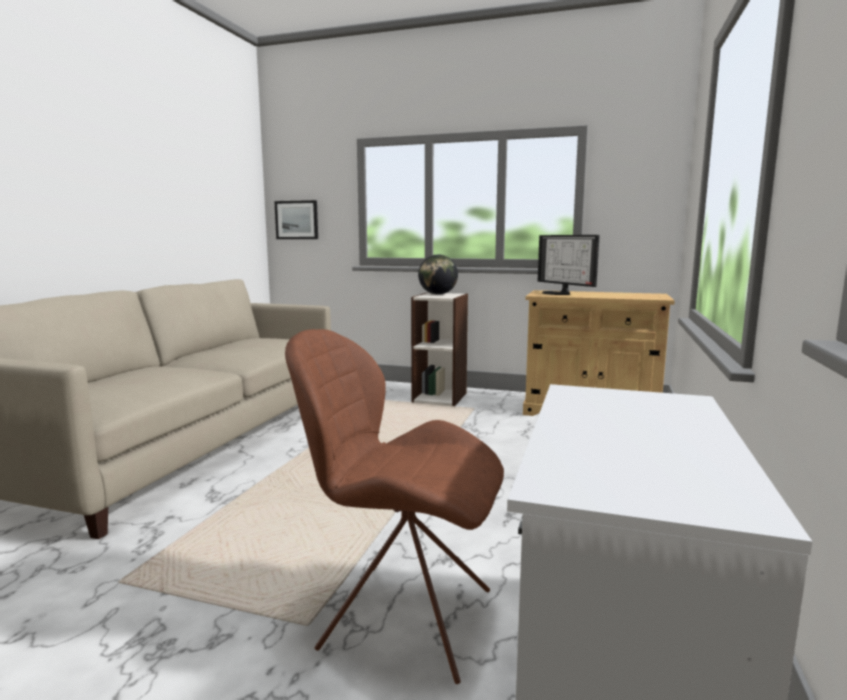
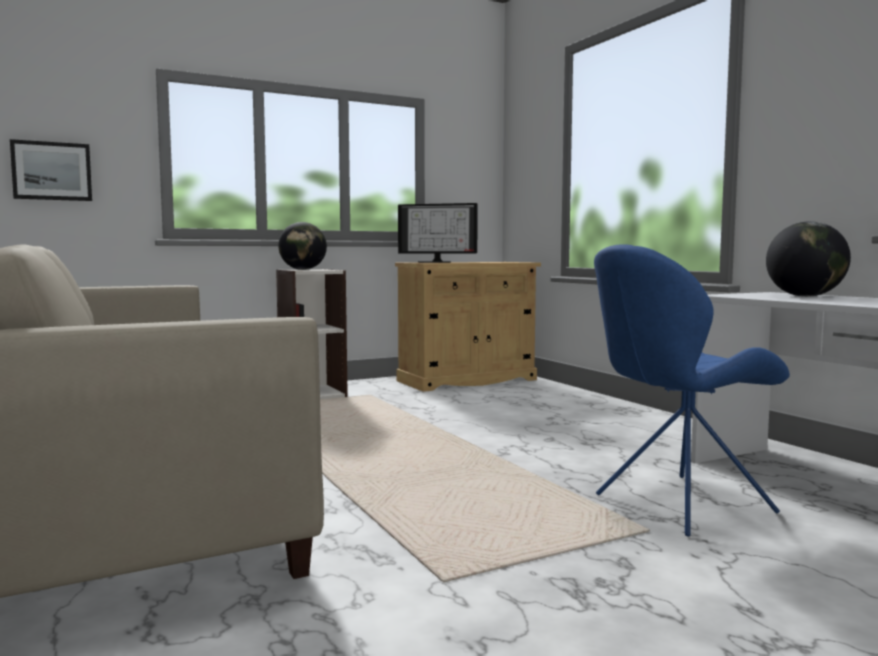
camera: 45 degrees left, 5 degrees down
brown chair [285,329,504,684] -> blue chair [594,244,790,536]
none -> globe [766,221,851,297]

